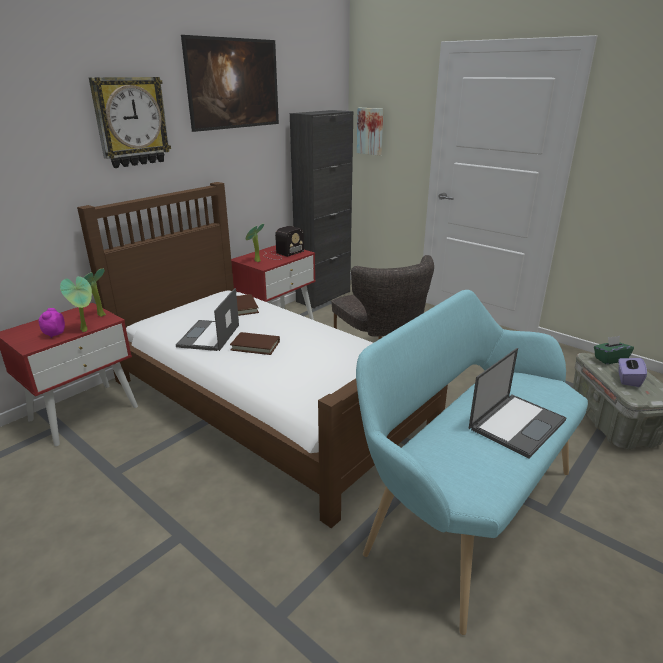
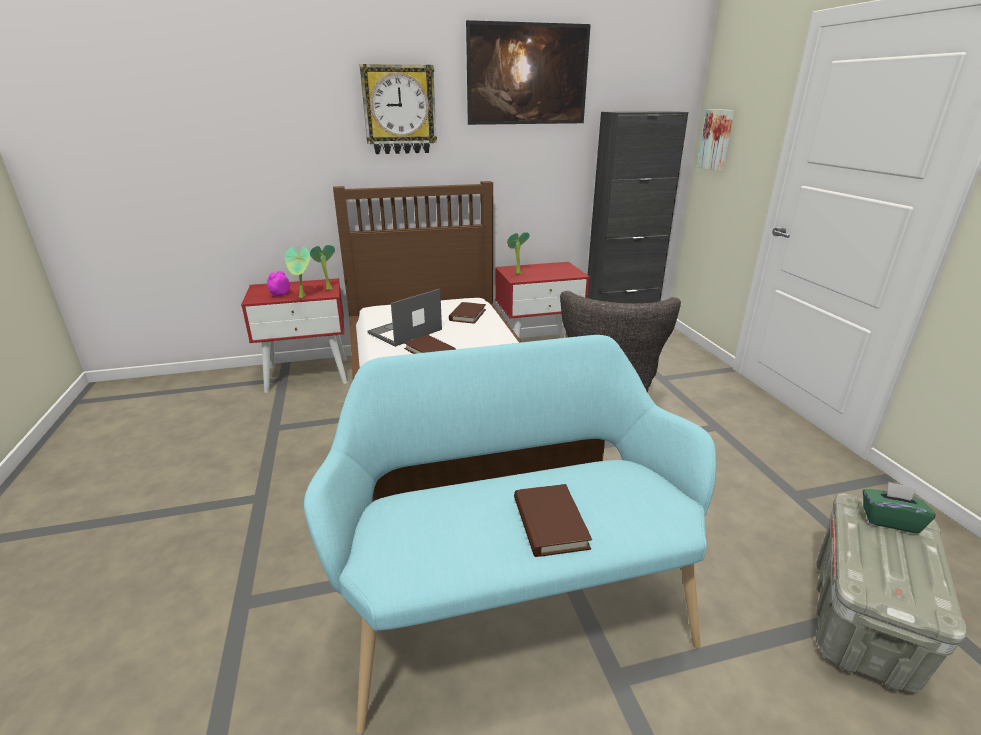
camera: 35 degrees right, 0 degrees up
radio [266,226,304,260] -> none
laptop [469,348,567,458] -> brown book [514,484,592,557]
purple tissue box [618,357,647,387] -> none

